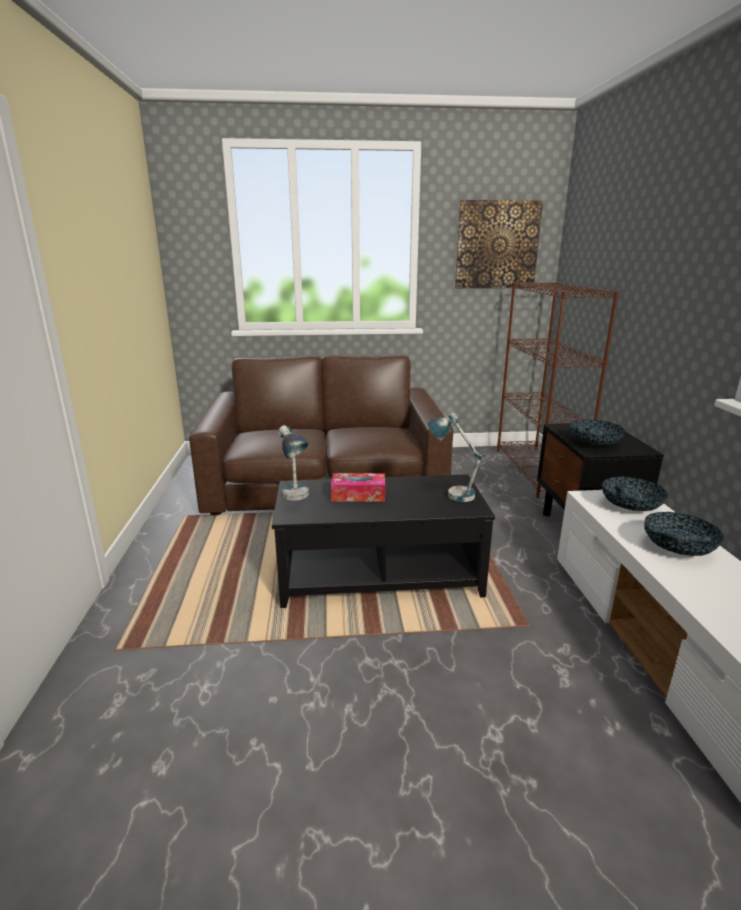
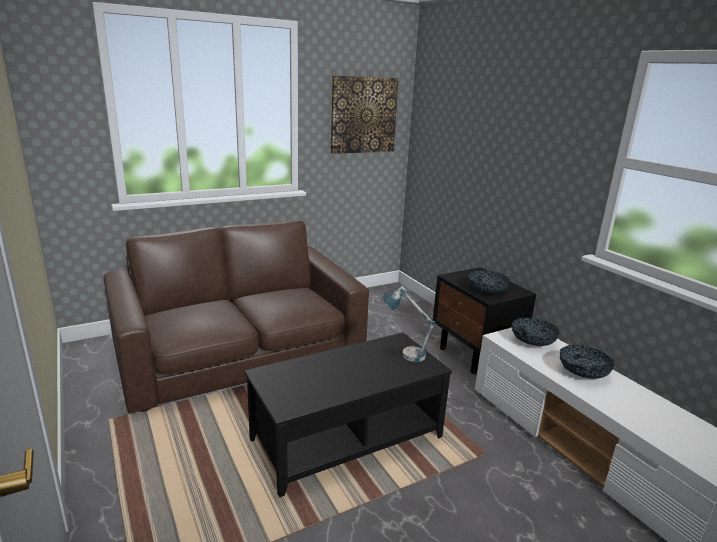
camera: 25 degrees left, 0 degrees up
table lamp [278,425,309,501] -> none
tissue box [331,473,385,502] -> none
brown bookcase [497,282,619,498] -> none

